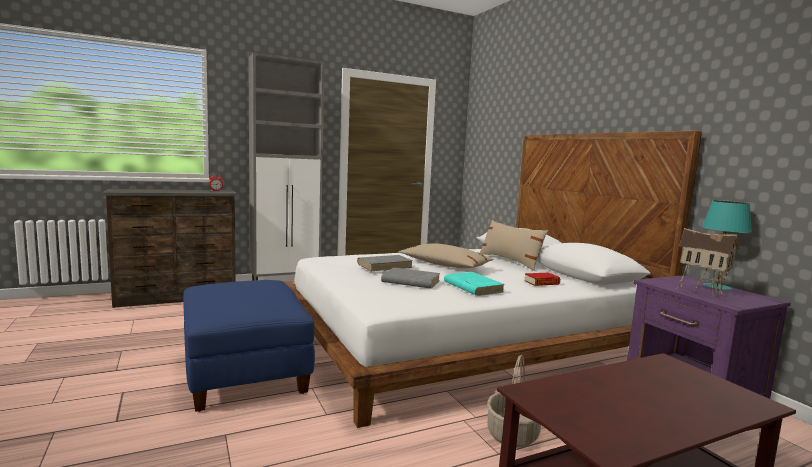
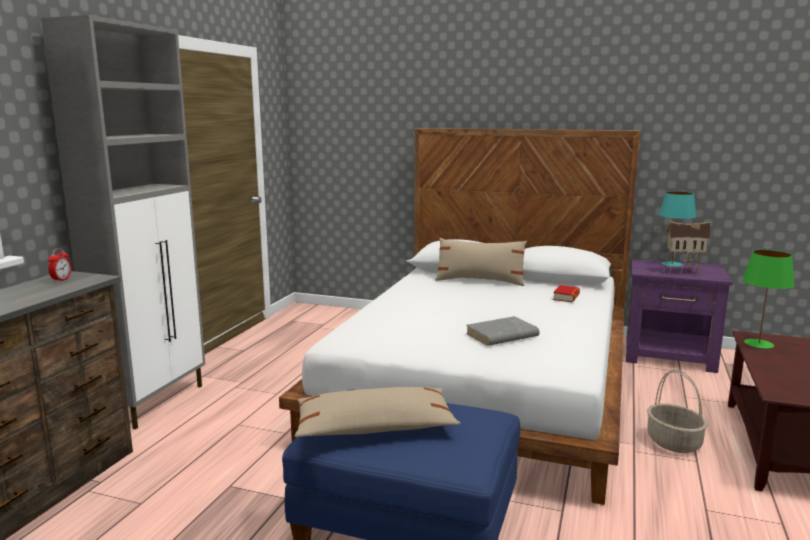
camera: 45 degrees left, 5 degrees up
grey book [357,255,413,271] -> none
beige pillow [399,243,494,268] -> beige pillow moved to [295,387,461,437]
turquoise book [444,272,505,296] -> none
none -> green table lamp [742,250,795,349]

